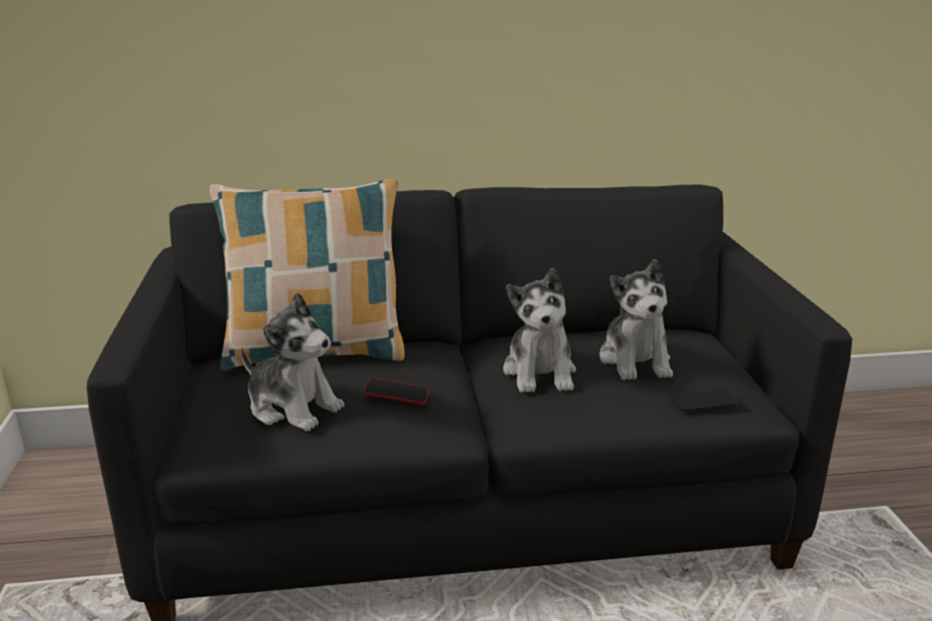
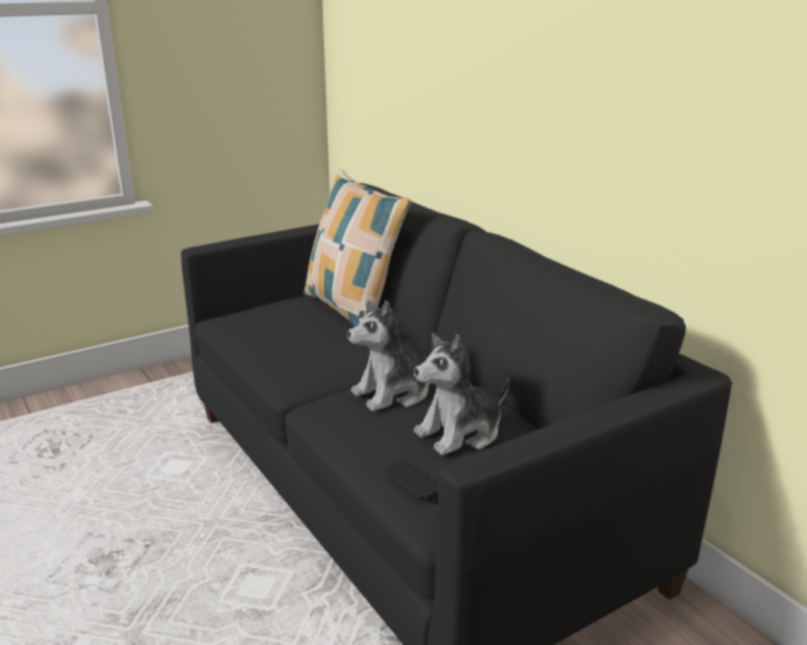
camera: 65 degrees right, 0 degrees up
plush toy [240,292,344,431] -> none
phone [364,378,429,405] -> none

